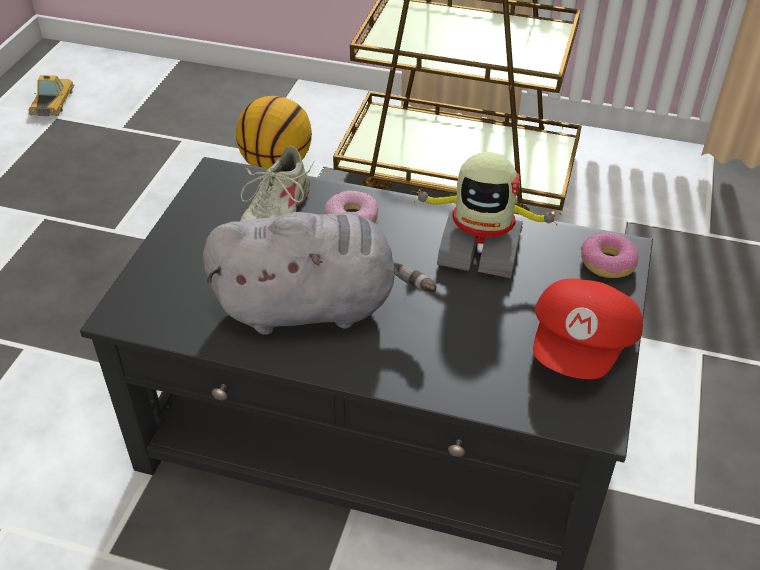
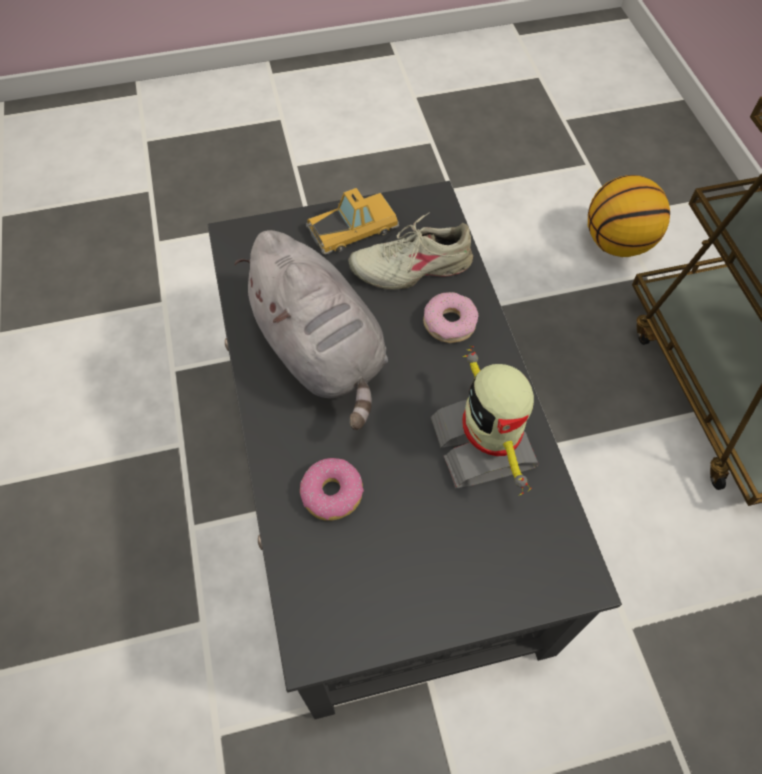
camera: 60 degrees right, 15 degrees up
toy car [28,75,75,116] -> toy car moved to [306,188,399,255]
red cap [533,279,643,379] -> none
donut [581,233,639,278] -> donut moved to [300,458,364,521]

